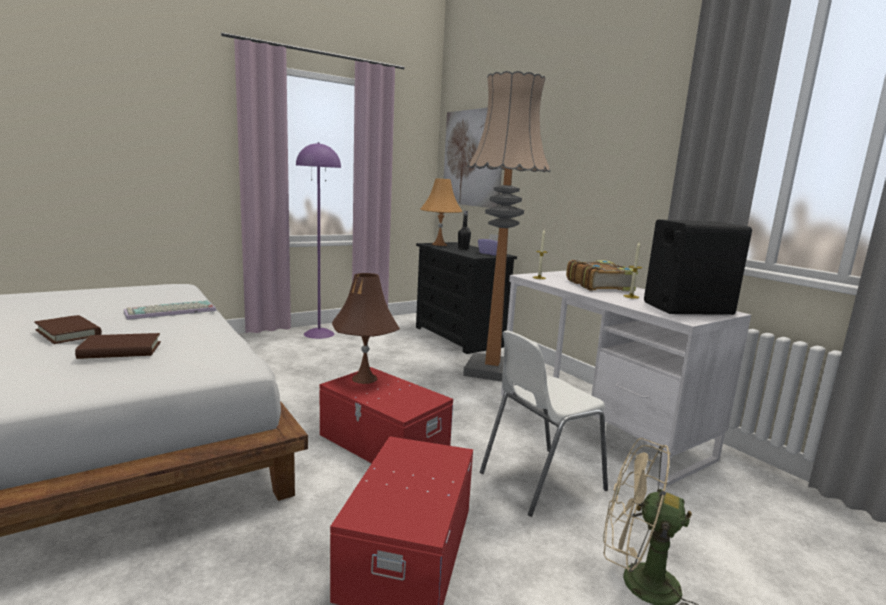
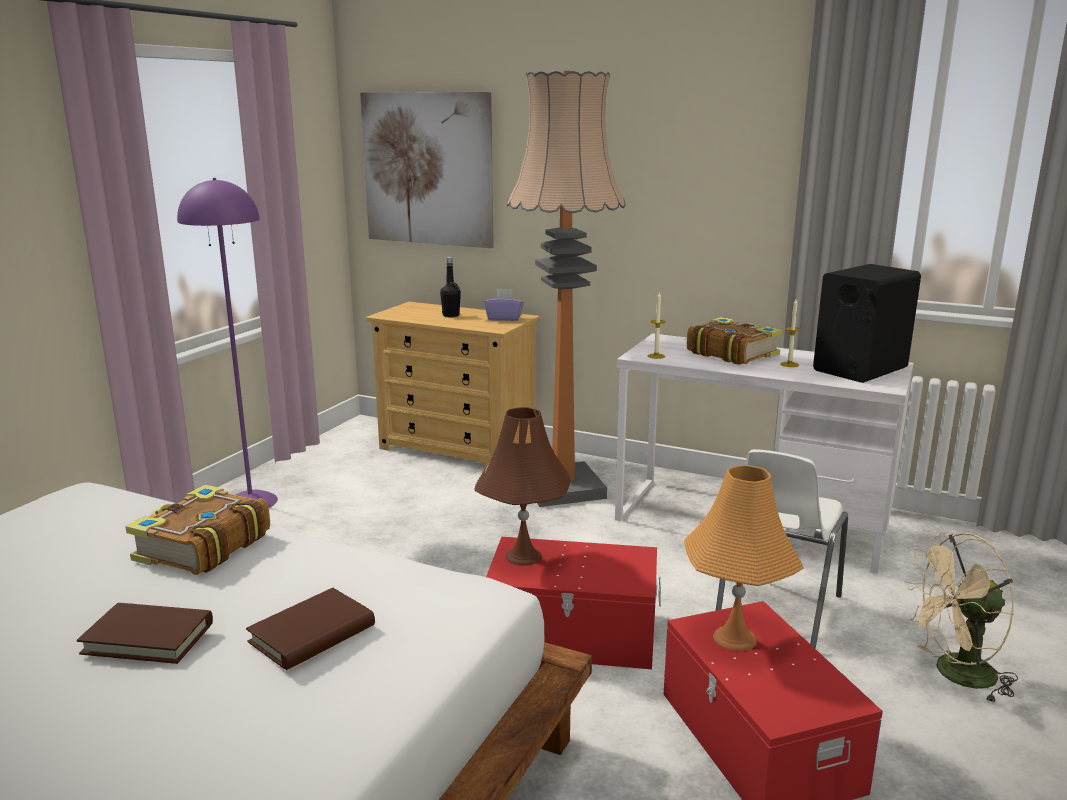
camera: 30 degrees left, 5 degrees up
keyboard [124,300,216,320] -> book [125,485,270,575]
black dresser [416,242,517,354] -> beige dresser [365,302,540,463]
orange table lamp [420,178,463,246] -> orange table lamp moved to [684,465,804,651]

